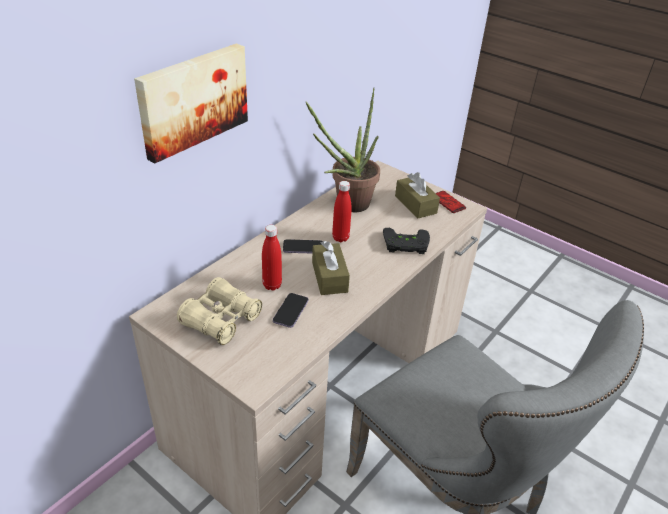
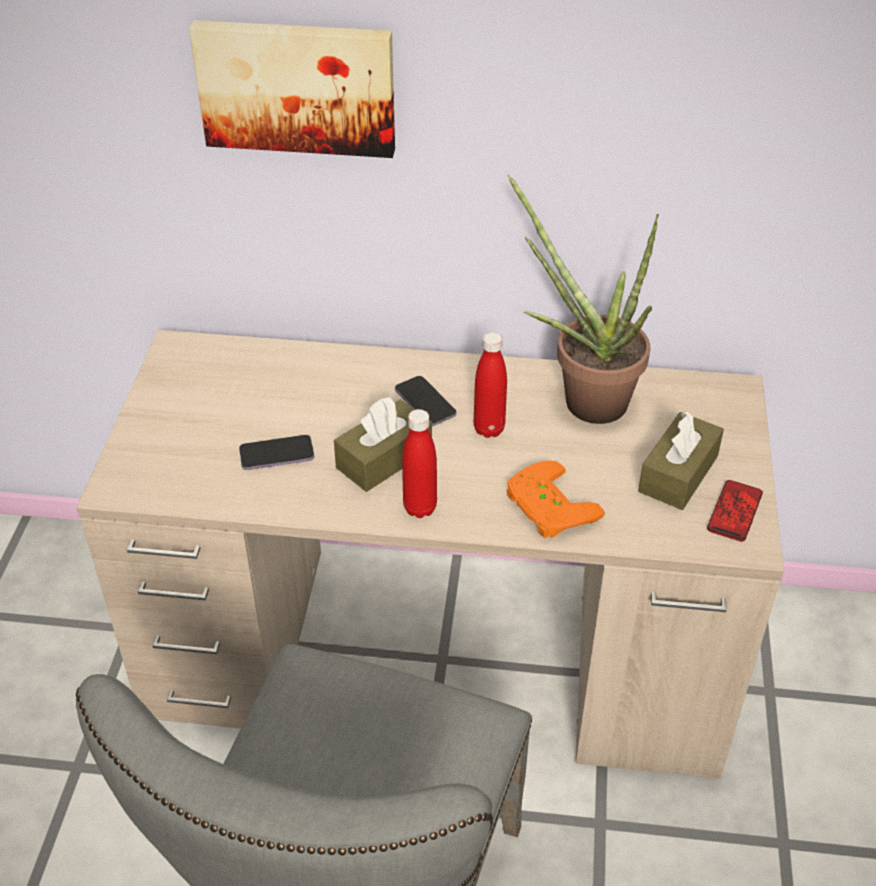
camera: 60 degrees right, 5 degrees up
beige binoculars [177,277,262,345] -> none
red bottle [262,225,282,291] -> red bottle moved to [402,409,437,518]
black game controller [383,228,430,254] -> orange game controller [507,460,605,538]

